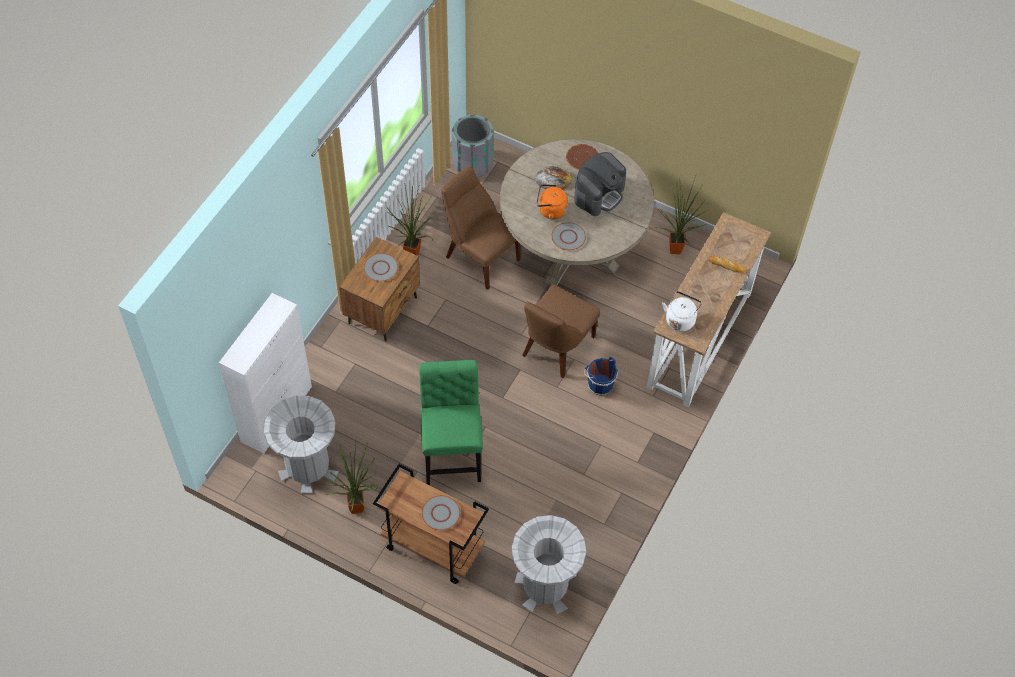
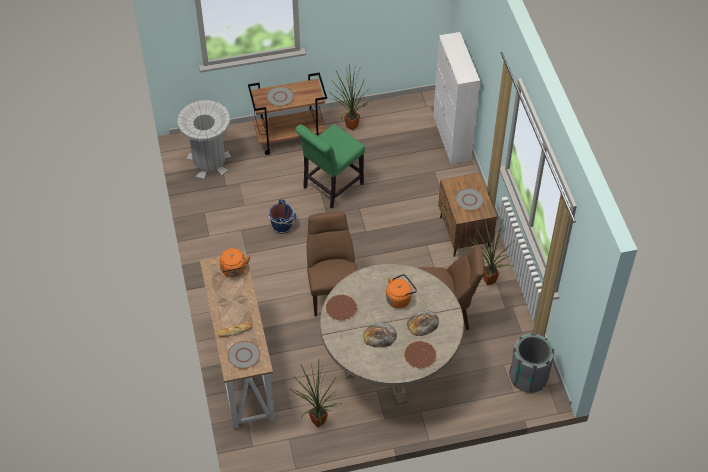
camera: 140 degrees right, 5 degrees down
grey trash can [264,396,339,494] -> none
green chair [419,360,483,485] -> green chair turned 90 degrees clockwise [295,124,365,209]
grey plate [551,222,586,250] -> grey plate moved to [227,341,260,369]
coffee machine [574,152,626,216] -> bread [363,323,397,347]
blue bucket [584,357,618,396] -> blue bucket moved to [269,199,296,234]
white kettle [662,291,702,331] -> orange kettle [220,248,251,278]
none -> brown plate [326,294,357,321]

